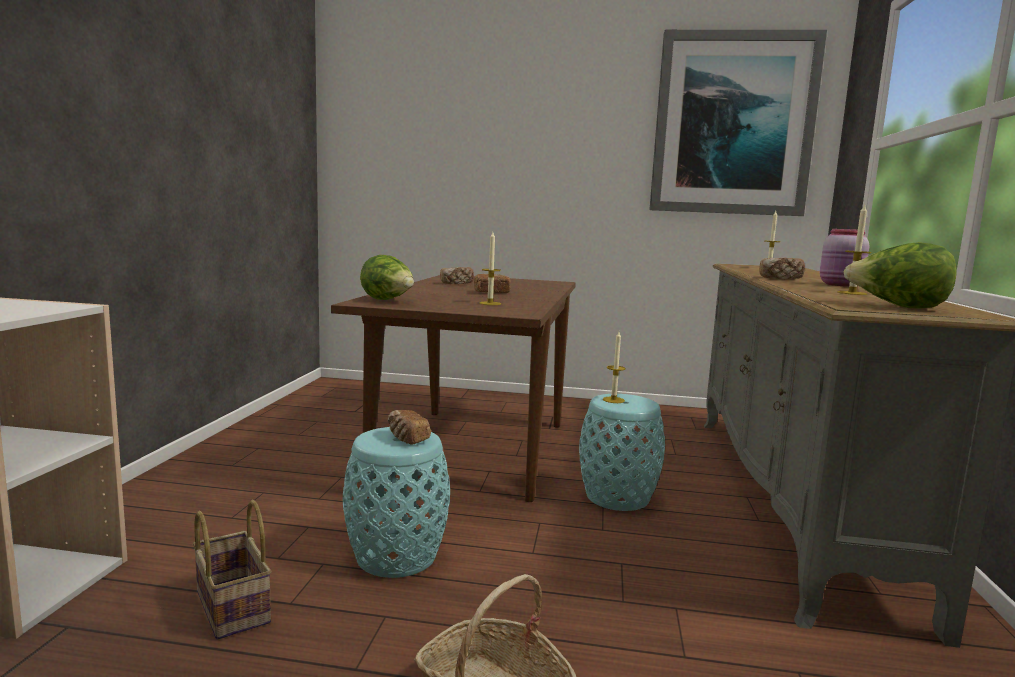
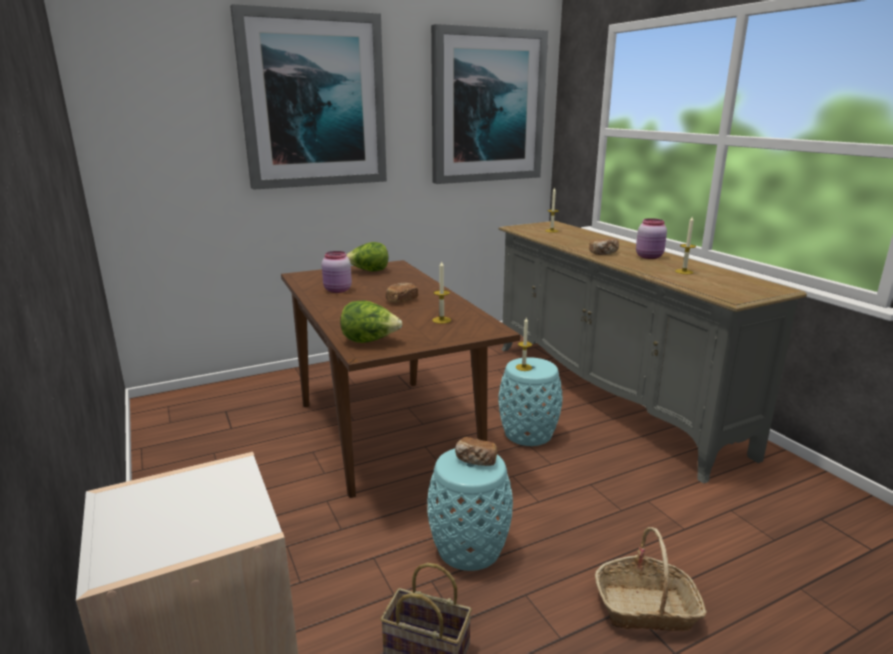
camera: 35 degrees left, 10 degrees up
bread [440,267,474,284] -> pink jar [322,251,352,293]
lettuce [844,242,957,309] -> lettuce moved to [346,242,389,272]
none -> picture [230,4,387,190]

